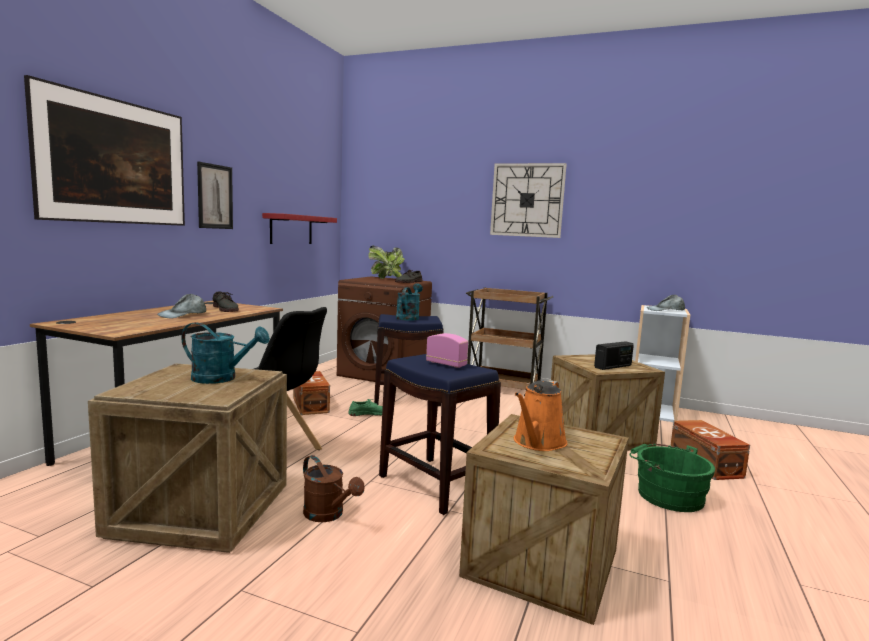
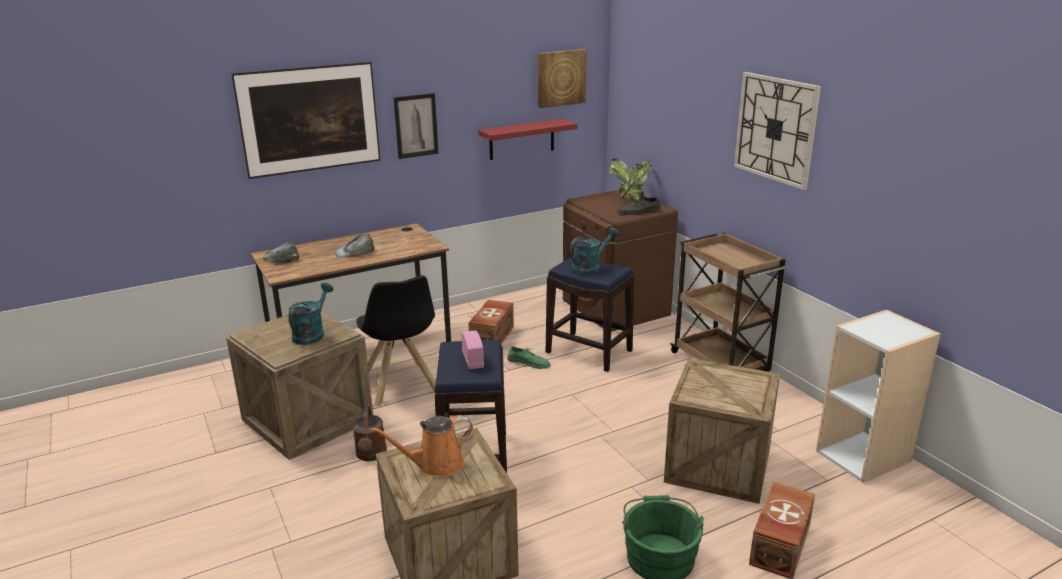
camera: 40 degrees right, 15 degrees up
turquoise watering can [181,322,270,384] -> turquoise watering can turned 120 degrees counterclockwise [288,282,333,345]
grey shoe [213,291,239,312] -> none
radio [594,341,634,370] -> none
grey cap [647,295,685,311] -> grey cap moved to [262,242,299,262]
none -> picture [538,49,586,108]

